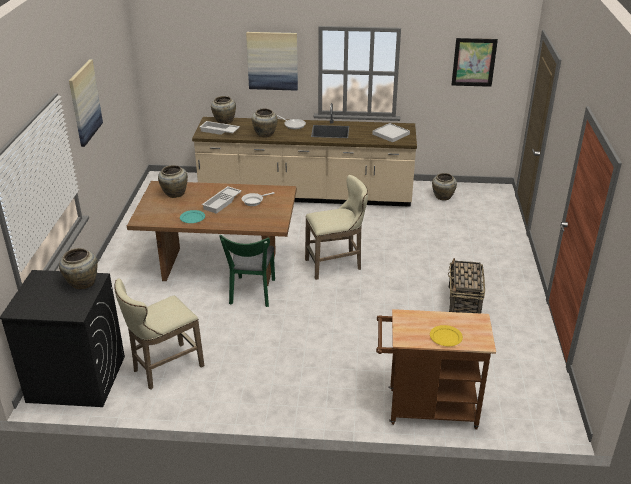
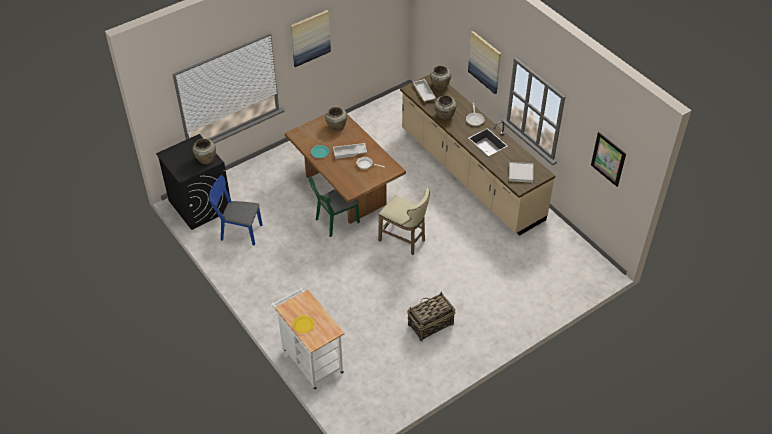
camera: 50 degrees right, 15 degrees up
beige stool [115,278,204,390] -> blue chair [209,175,263,245]
brown cart [376,309,496,429] -> white cart [271,287,345,390]
beige vase [432,173,457,201] -> none

